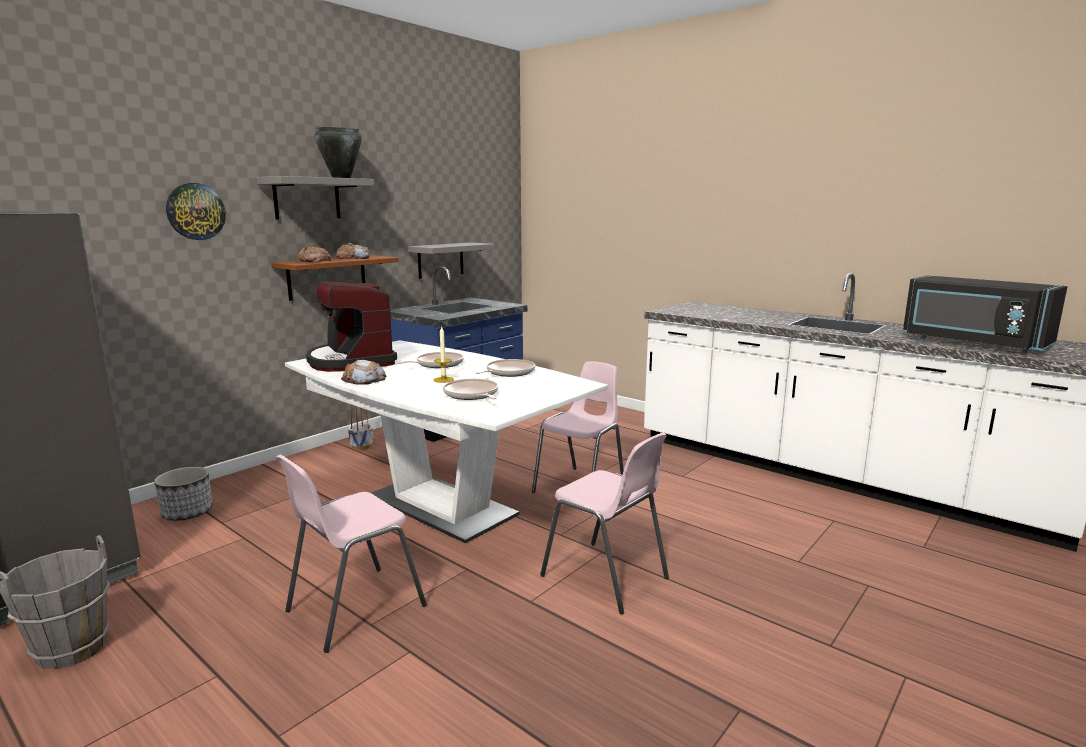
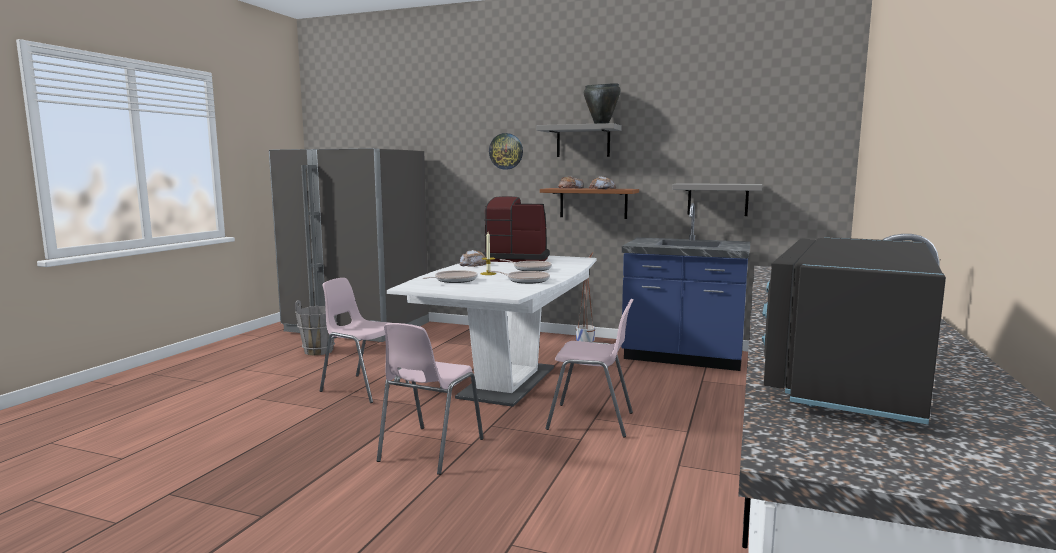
camera: 70 degrees right, 5 degrees down
planter [154,467,212,521] -> none
coffee machine [306,282,397,372] -> coffee machine turned 60 degrees clockwise [483,196,550,262]

